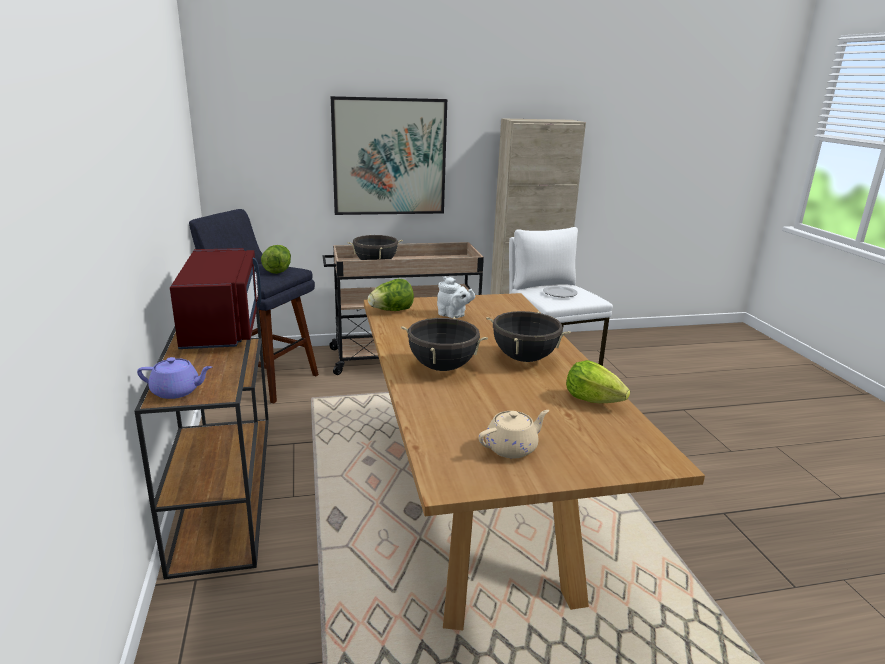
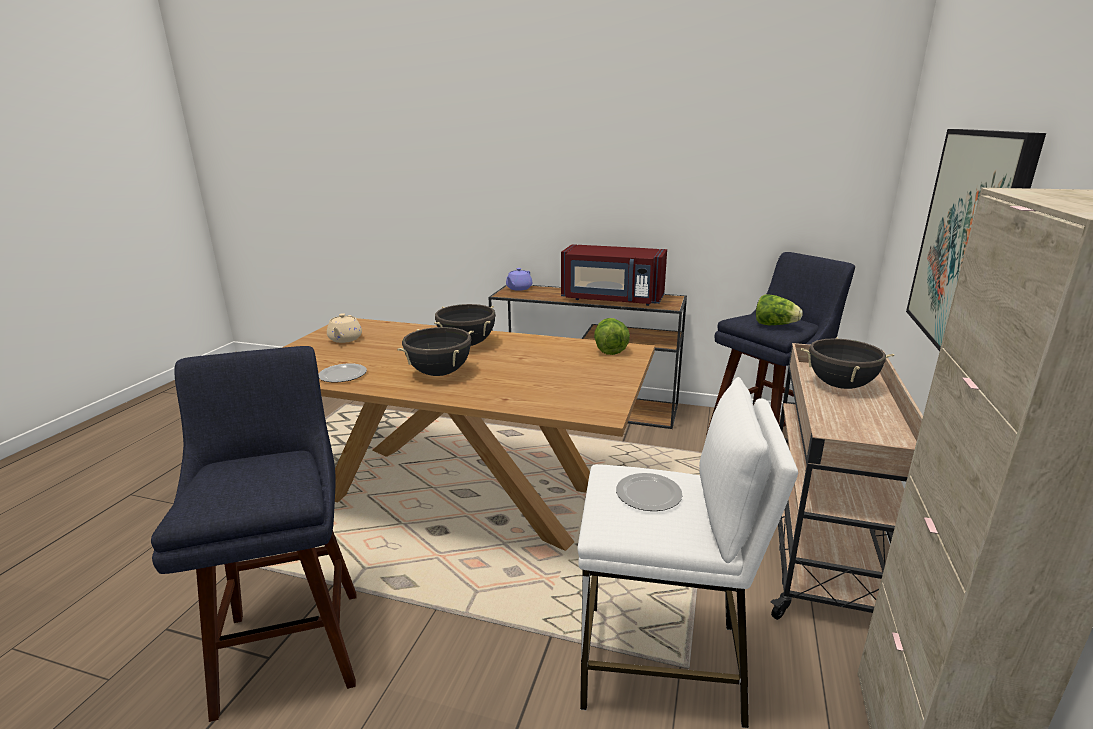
camera: 120 degrees right, 0 degrees up
white teapot [437,277,475,318] -> none
lettuce [566,360,630,403] -> plate [319,363,367,382]
none -> blue stool [151,346,356,722]

